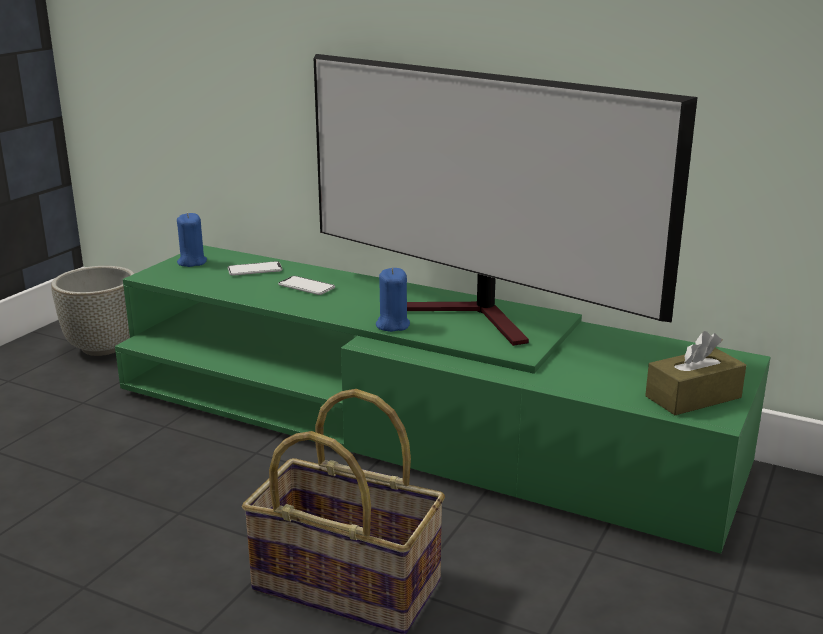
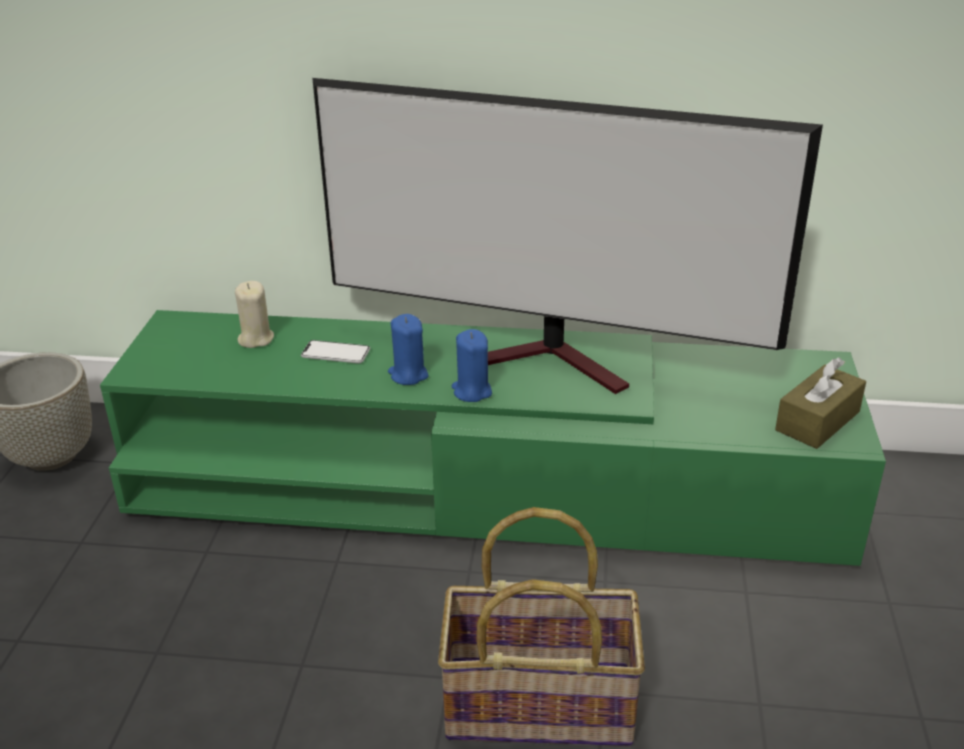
camera: 20 degrees left, 10 degrees up
blue candle [177,213,207,267] -> blue candle moved to [388,314,429,385]
phone [227,261,283,276] -> beige candle [235,281,274,348]

